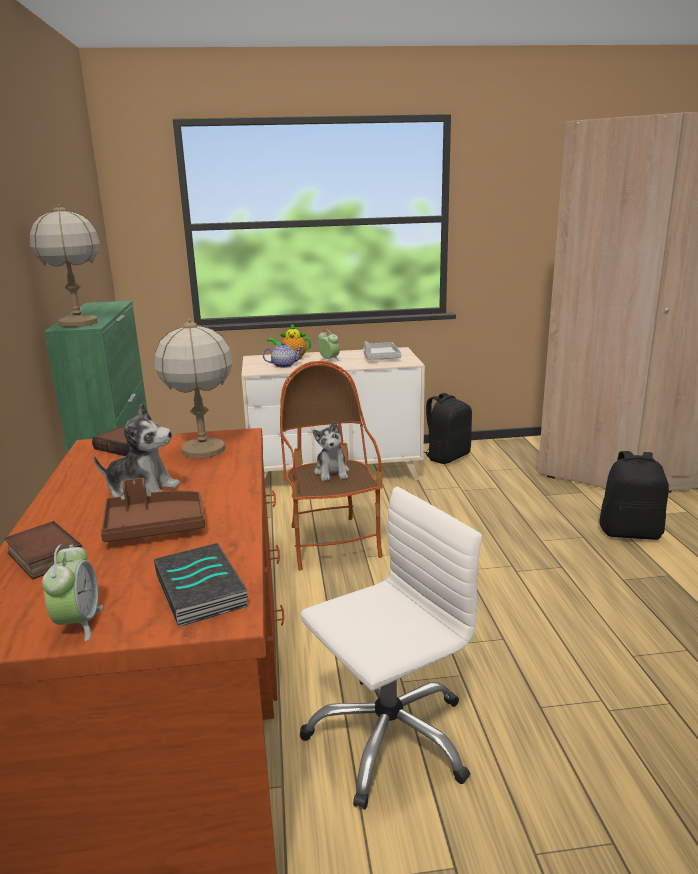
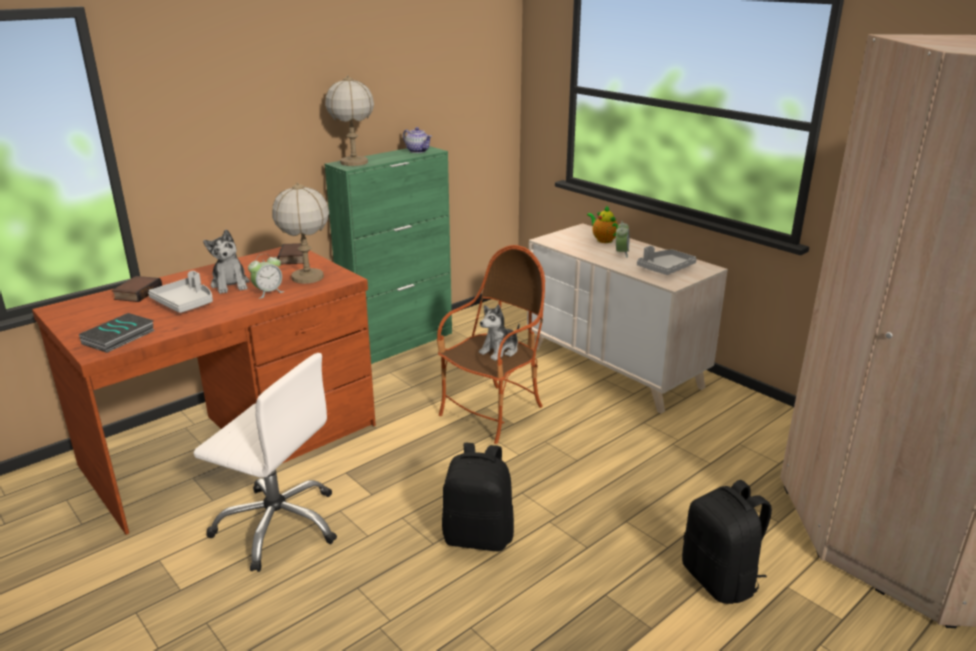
camera: 55 degrees right, 5 degrees up
alarm clock [42,544,103,641] -> alarm clock moved to [248,253,285,299]
brown tray [101,478,205,542] -> grey tray [148,271,213,313]
teapot [263,342,303,368] -> teapot moved to [403,127,432,153]
black backpack [423,393,472,464] -> black backpack moved to [442,443,514,552]

